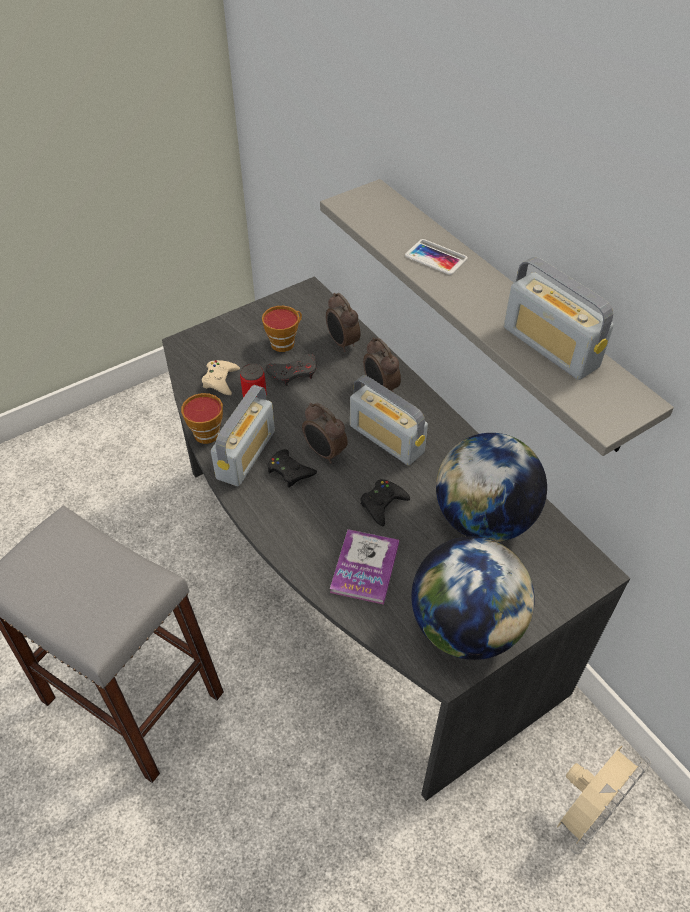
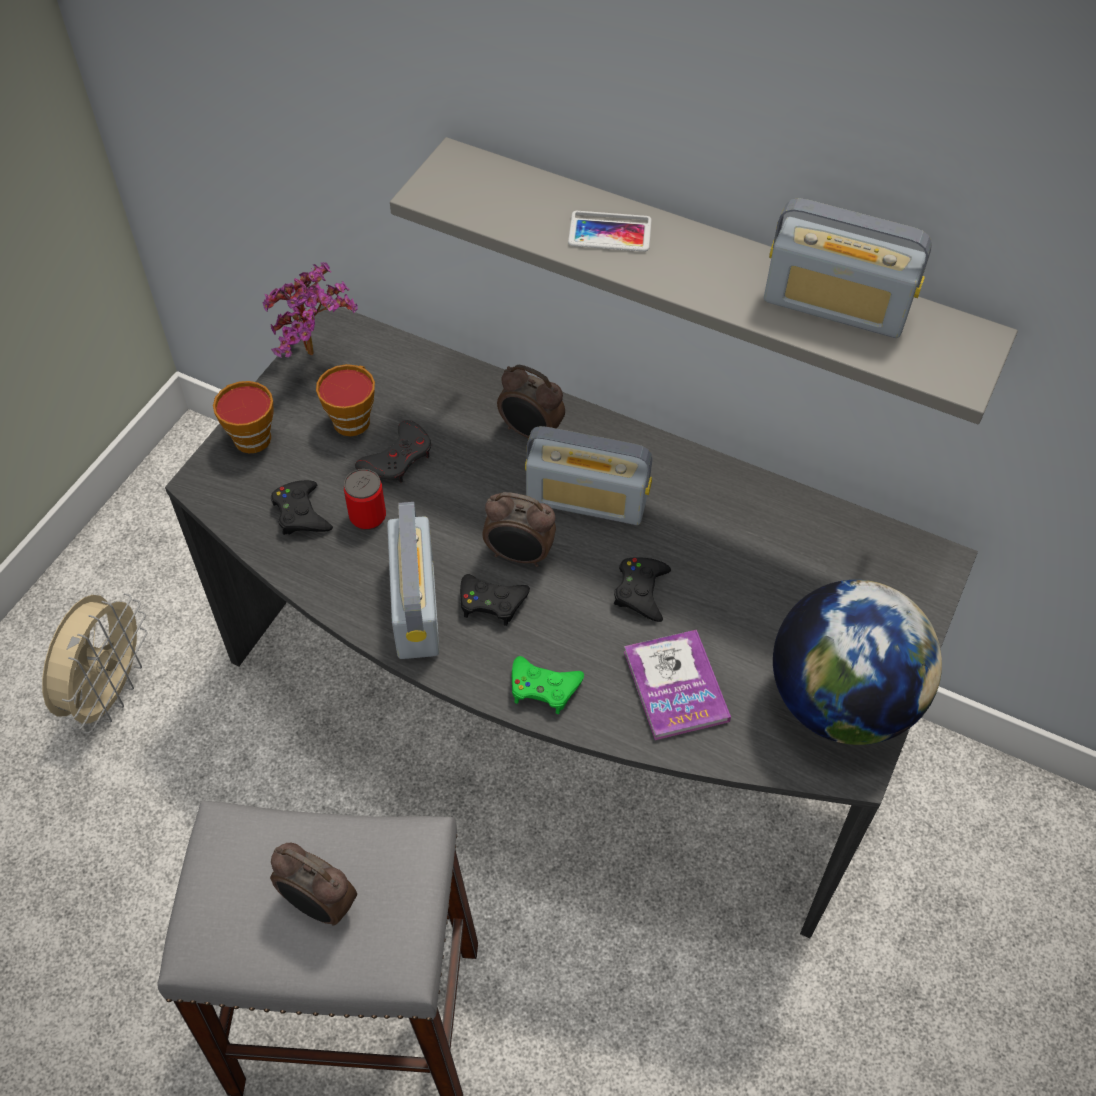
camera: 30 degrees left, 5 degrees up
cup [181,393,223,444] -> cup moved to [213,381,273,453]
beige game controller [202,360,240,395] -> black game controller [271,480,333,535]
alarm clock [326,293,361,352] -> alarm clock moved to [270,843,357,926]
globe [436,433,547,542] -> none
beige fan [557,746,651,854] -> beige fan moved to [42,593,148,734]
none -> potted plant [262,262,358,358]
none -> green game controller [512,656,584,714]

